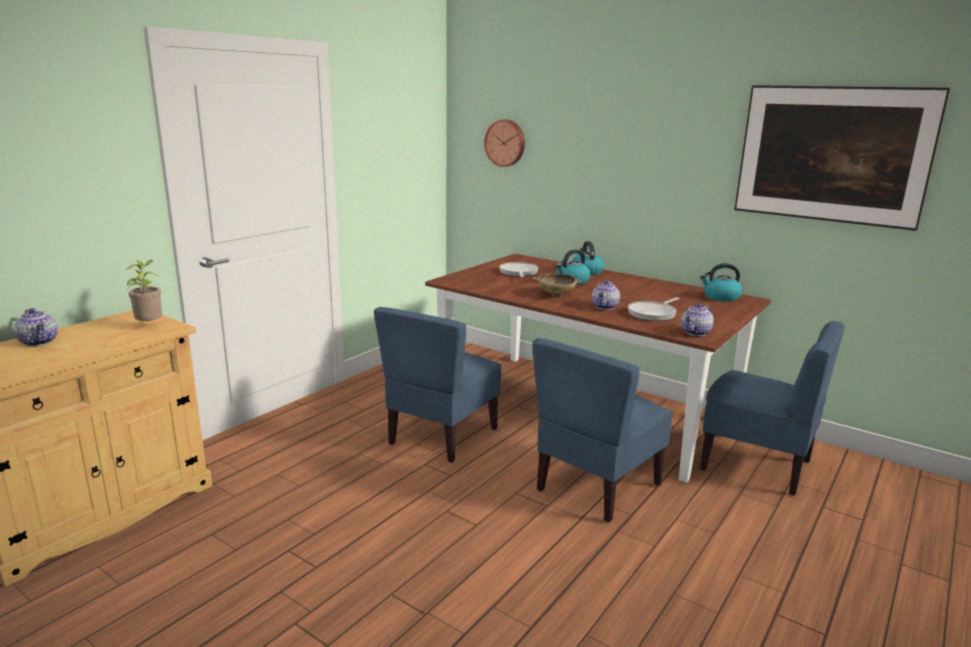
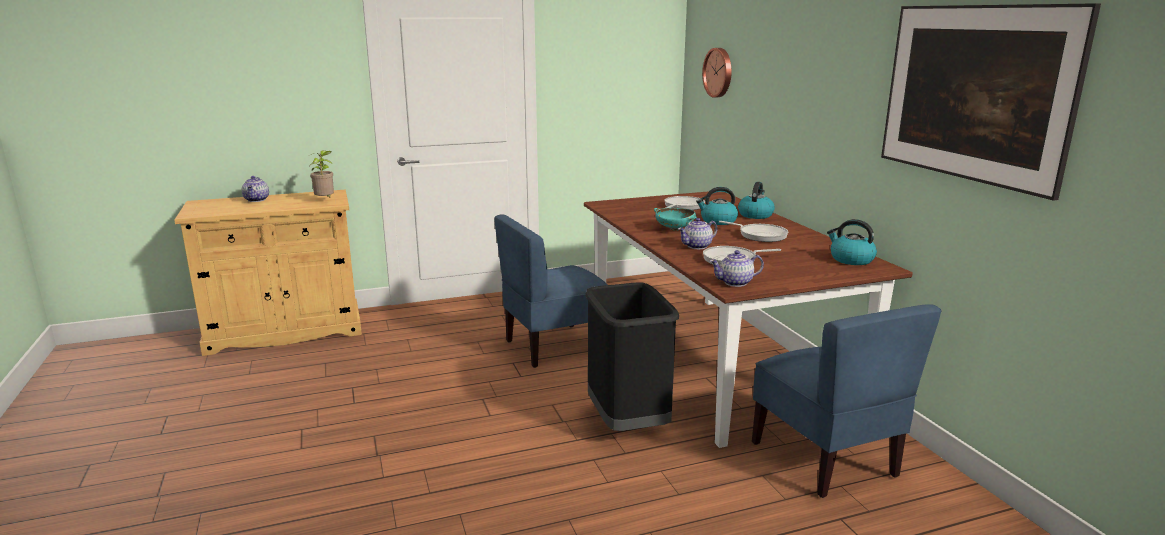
camera: 35 degrees right, 0 degrees up
blue chair [532,338,673,523] -> black trash can [585,282,679,431]
beige bowl [533,274,582,296] -> turquoise bowl [654,208,697,231]
none -> frying pan [719,221,788,242]

